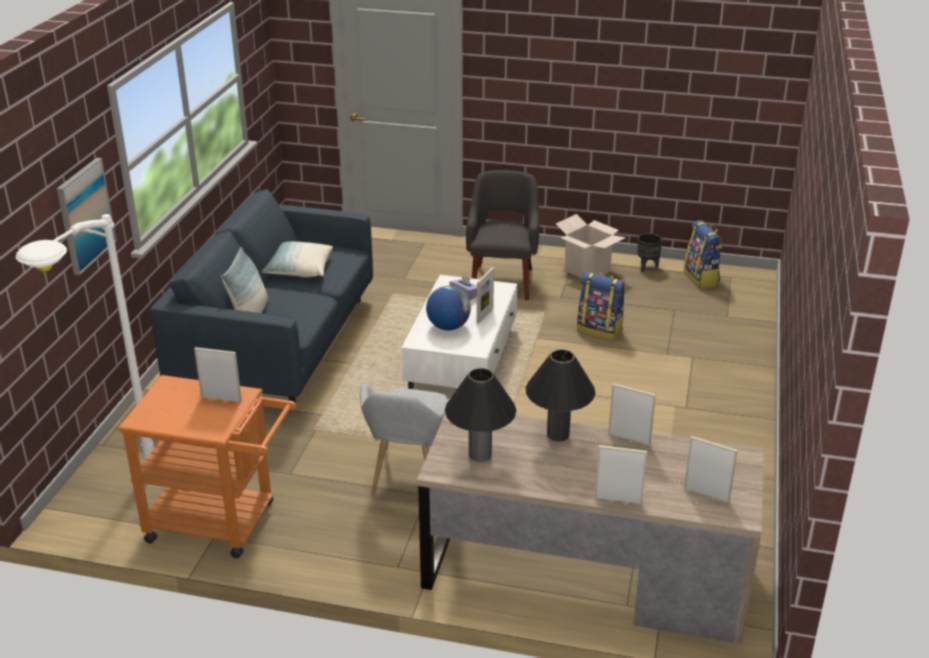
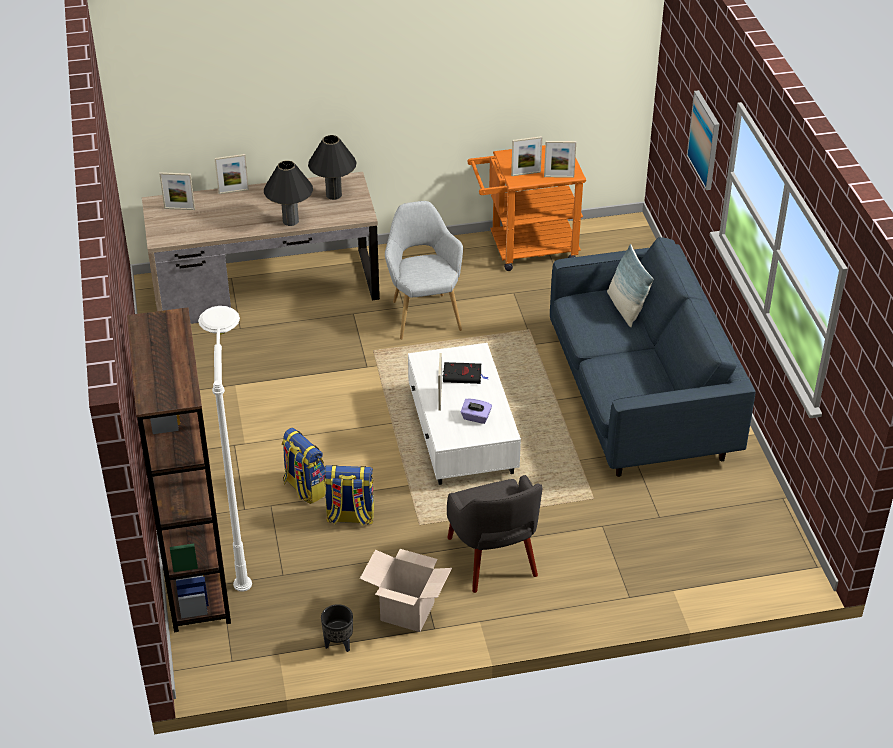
camera: 155 degrees right, 10 degrees up
white floor lamp [16,214,154,461] -> white floor lamp moved to [198,306,252,592]
pillow [261,241,333,277] -> none
globe [426,286,471,330] -> black book [442,362,488,384]
picture frame [608,383,656,446] -> picture frame moved to [544,141,576,178]
backpack [684,220,723,288] -> backpack moved to [281,428,326,504]
none -> brown bookcase [127,307,231,633]

